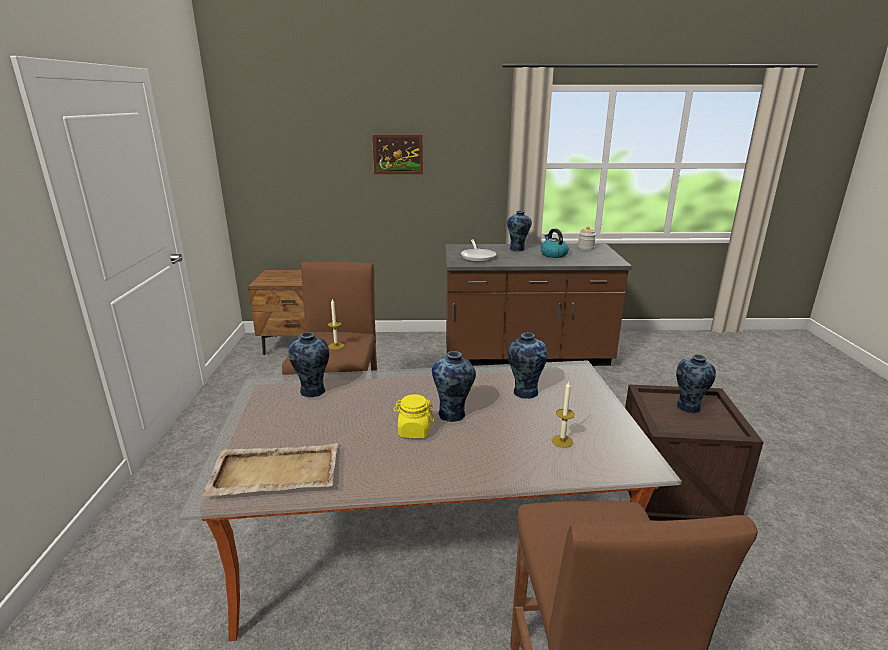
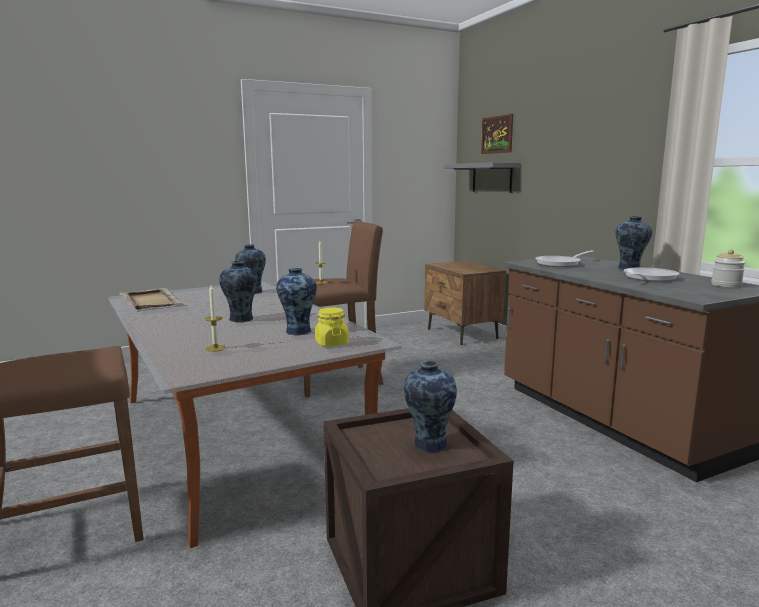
camera: 65 degrees right, 10 degrees down
picture [372,135,423,174] -> picture moved to [481,114,513,154]
yellow jar [393,394,434,439] -> yellow jar moved to [315,308,349,346]
kettle [540,229,569,258] -> frying pan [624,267,679,282]
none -> grey shelf [444,162,520,193]

